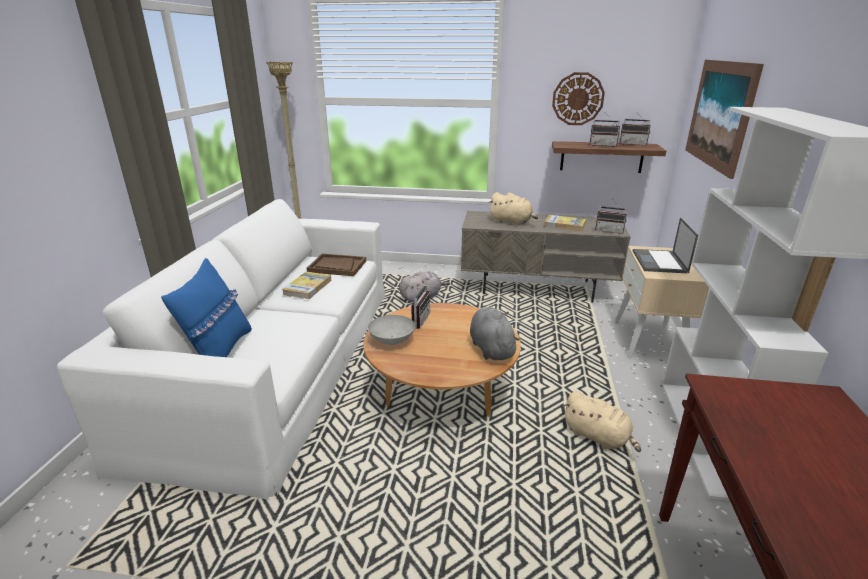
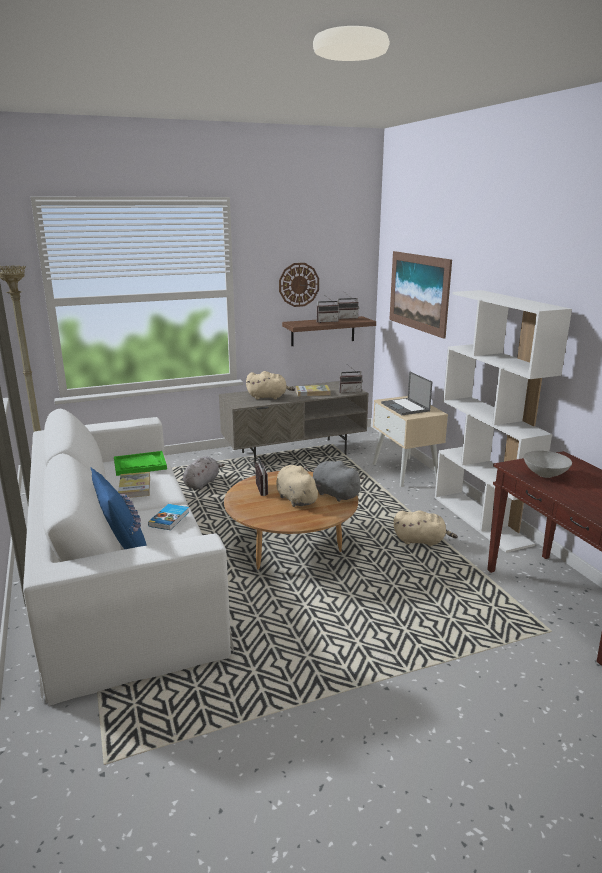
camera: 30 degrees left, 5 degrees down
brown tray [307,254,366,276] -> green tray [114,451,167,476]
grey bowl [368,315,415,345] -> grey bowl moved to [524,451,572,478]
none -> book [148,504,189,530]
none -> beige plush toy [276,465,321,507]

